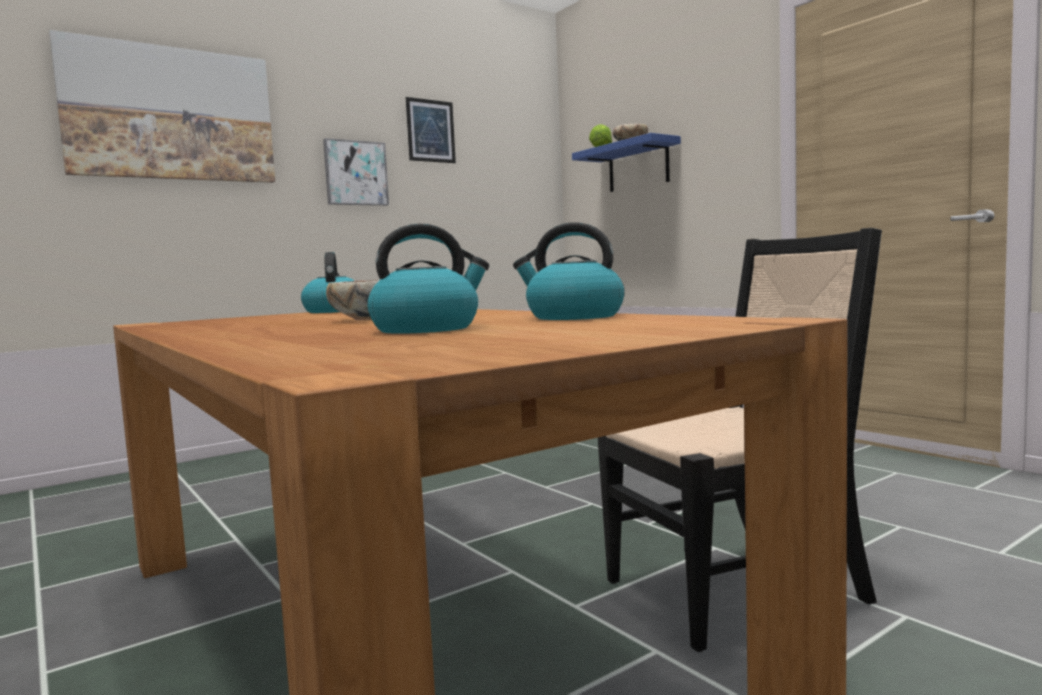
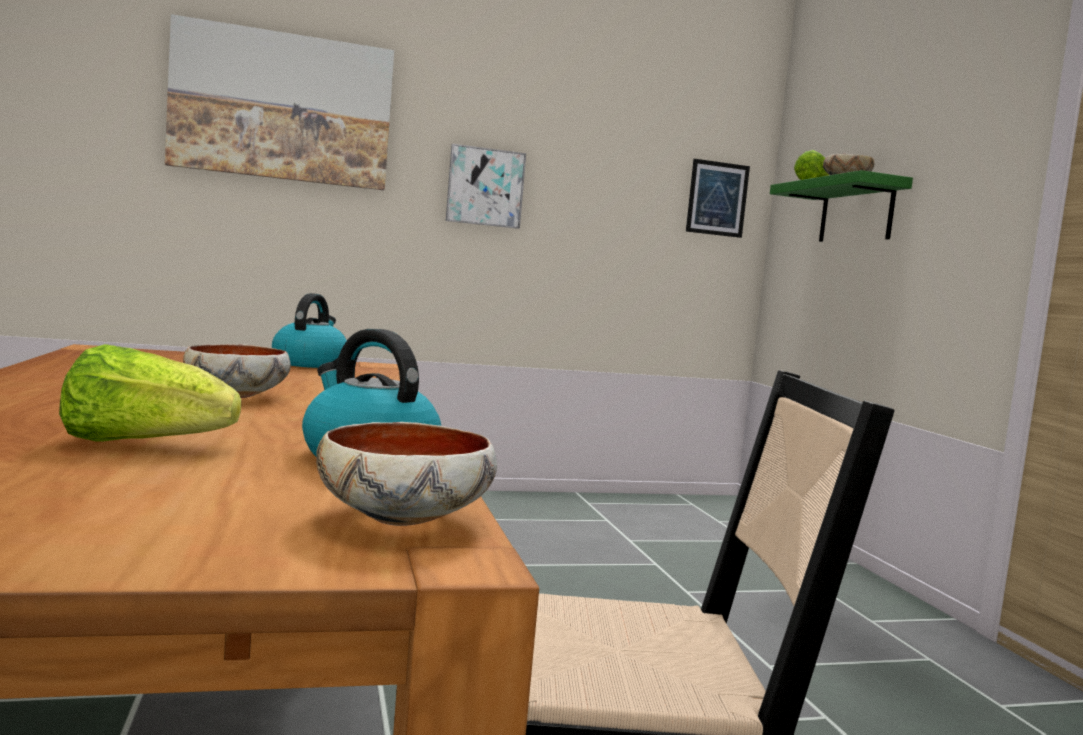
camera: 20 degrees right, 0 degrees up
kettle [367,224,489,334] -> lettuce [59,344,241,441]
picture [406,97,456,163] -> picture moved to [686,159,750,238]
blue shelf [572,133,681,192] -> green shelf [770,170,913,242]
none -> bowl [316,422,497,526]

